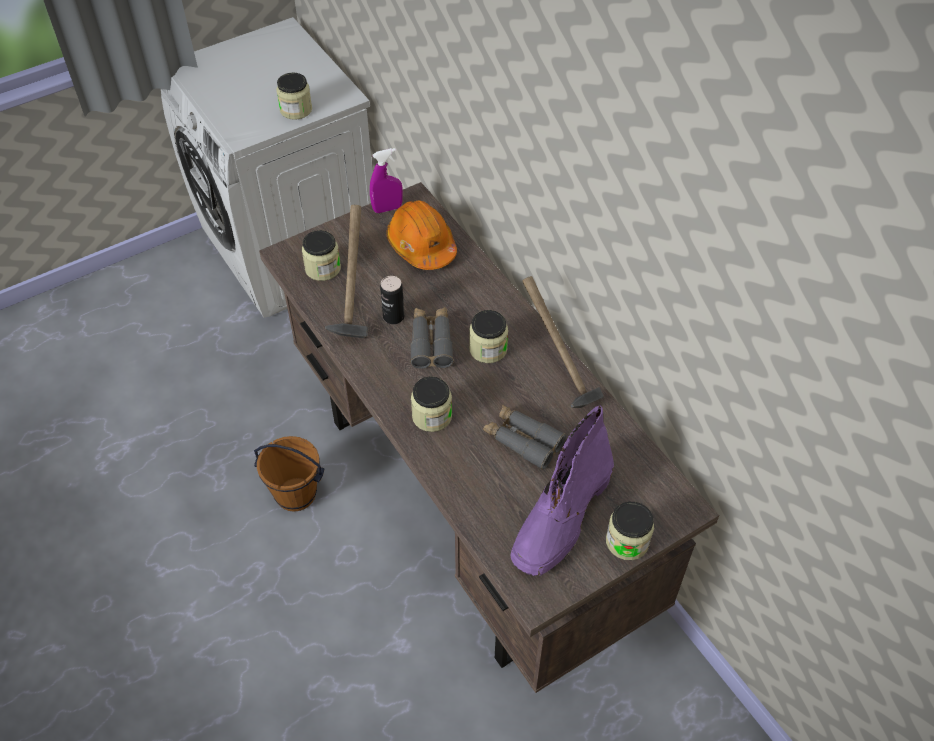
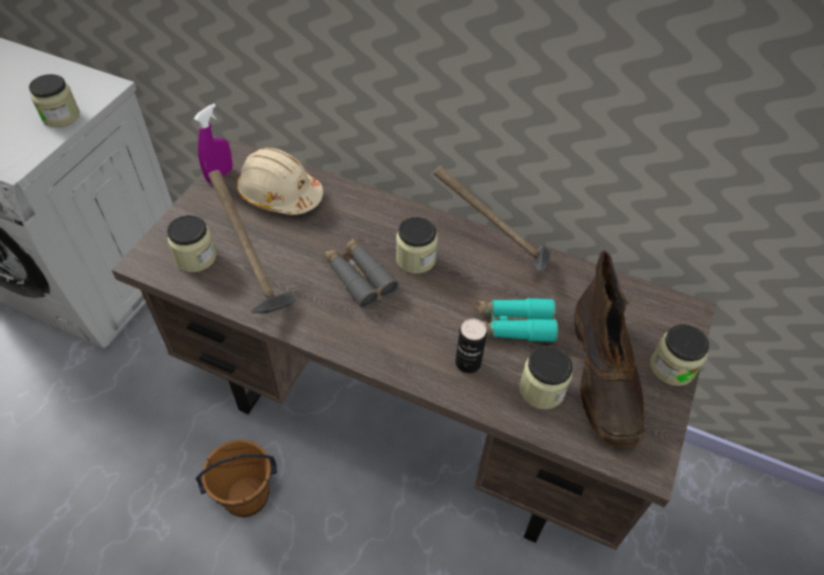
camera: 35 degrees left, 0 degrees up
can [380,276,404,324] -> can moved to [455,319,487,373]
orange hard hat [386,200,457,270] -> beige hard hat [236,148,323,215]
jar [411,376,452,432] -> jar moved to [519,346,572,409]
grey binoculars [483,405,566,469] -> turquoise binoculars [476,298,558,343]
purple boot [510,406,614,576] -> brown boot [574,250,644,448]

